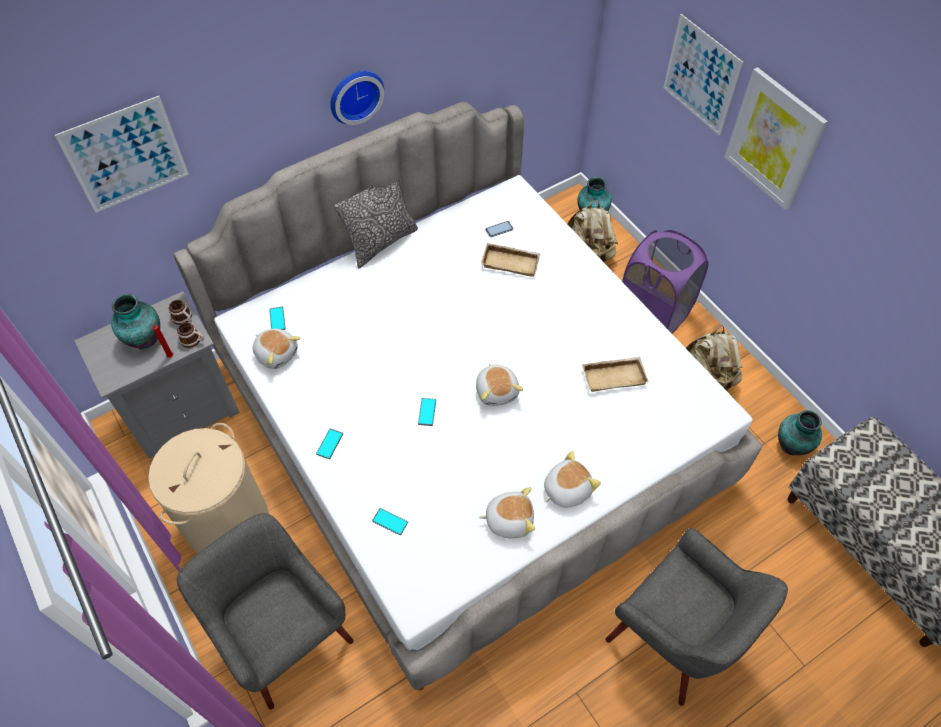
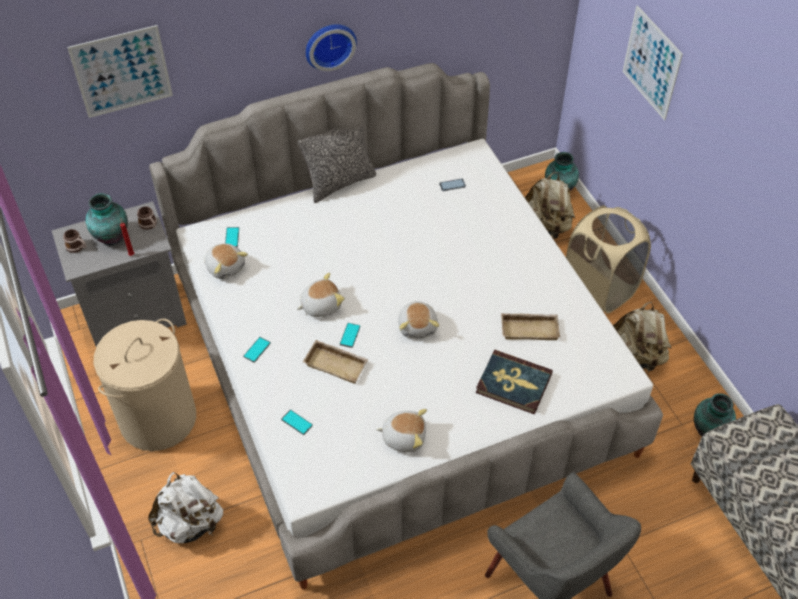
camera: 10 degrees right, 5 degrees down
mug [177,322,204,348] -> mug moved to [63,229,86,253]
grey armchair [177,513,353,710] -> white backpack [148,472,223,543]
beige tray [481,243,541,277] -> beige tray moved to [303,340,369,384]
plush toy [544,451,601,508] -> plush toy moved to [297,273,345,317]
purple laundry basket [622,230,708,333] -> beige laundry basket [566,206,651,314]
picture [725,67,828,210] -> none
none -> book [476,350,553,415]

